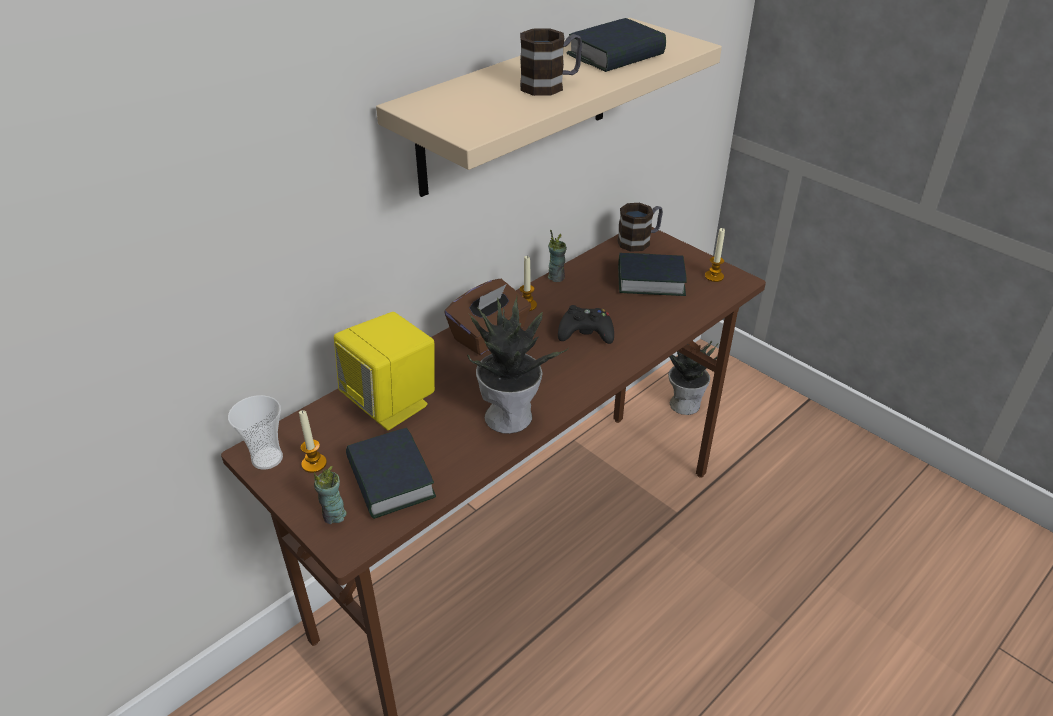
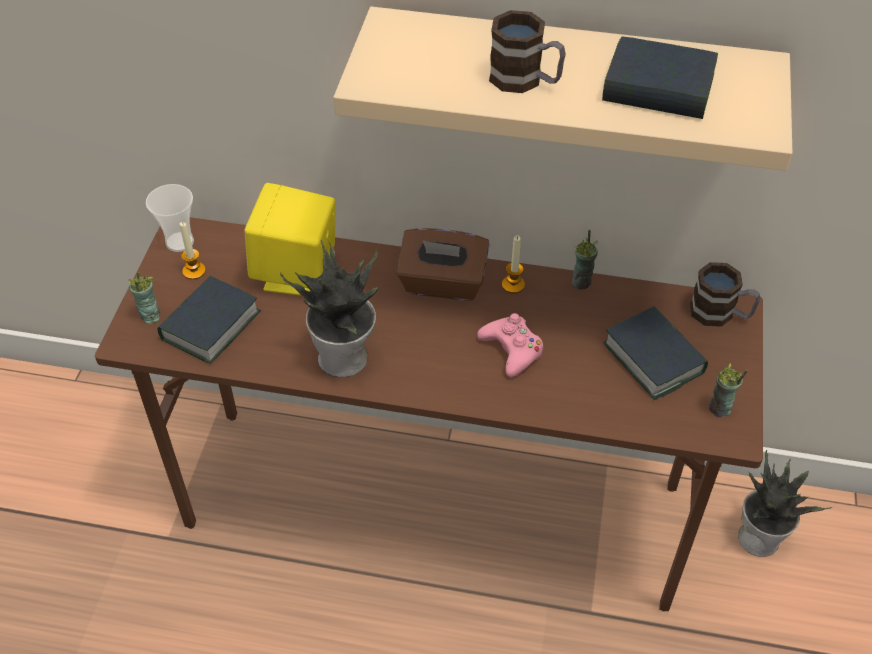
camera: 55 degrees right, 10 degrees up
black game controller [558,305,614,344] -> pink game controller [477,313,543,377]
candle [705,228,725,282] -> cup [709,363,748,418]

